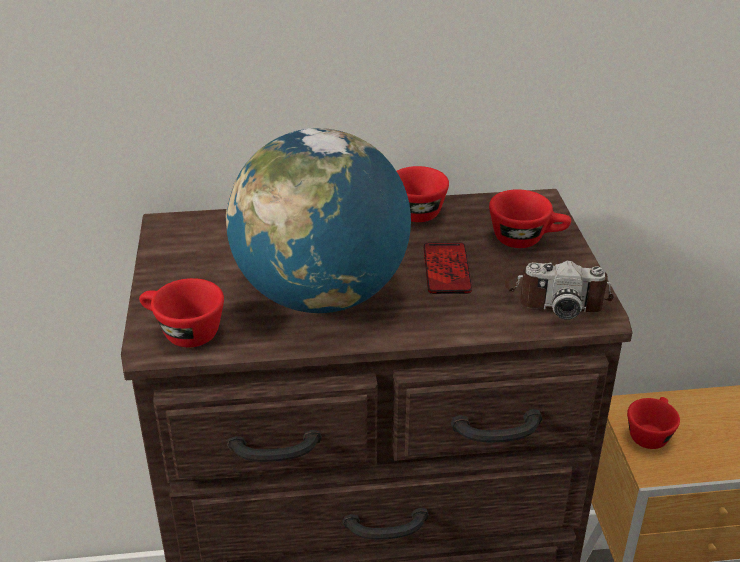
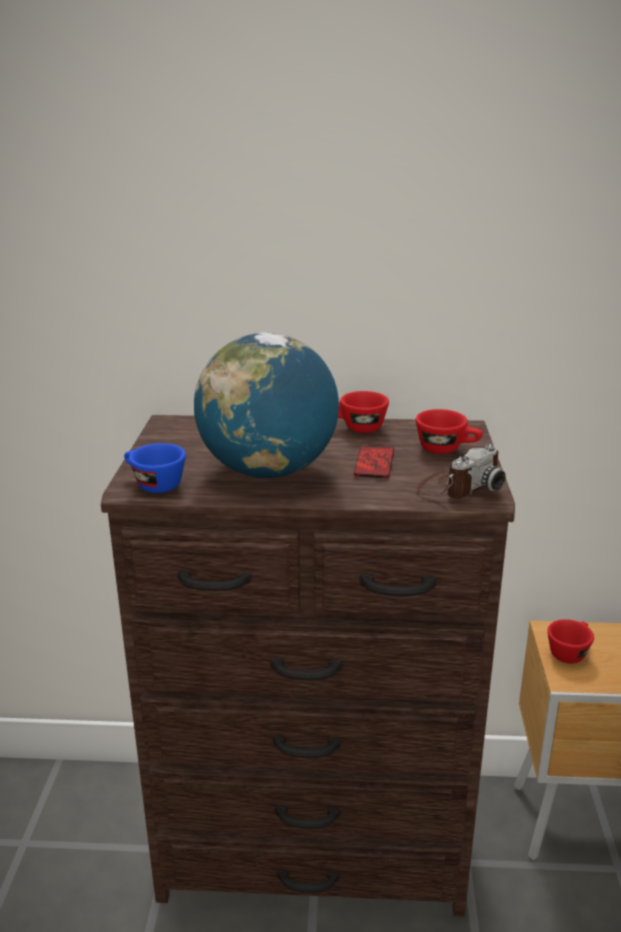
camera: 10 degrees right, 10 degrees down
red cup [139,278,224,347] -> blue cup [124,443,186,493]
camera [504,261,614,320] -> camera turned 60 degrees counterclockwise [416,444,506,499]

